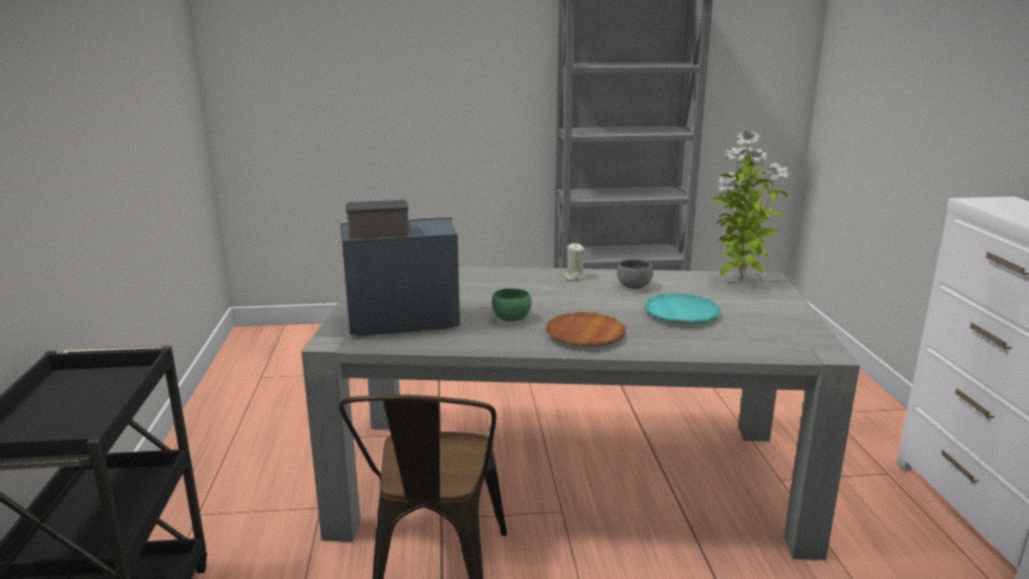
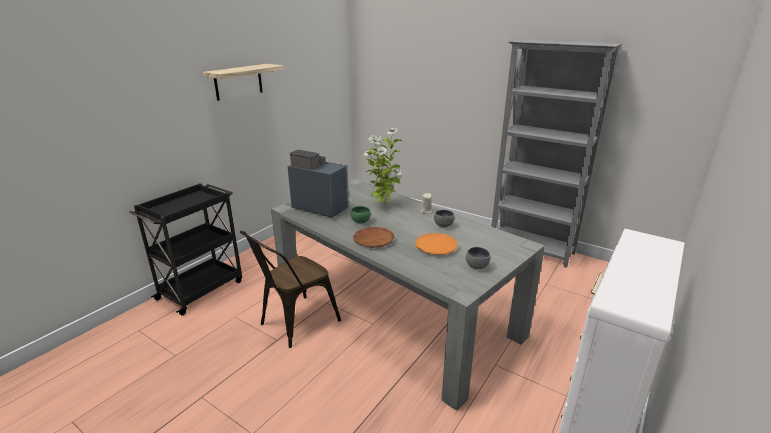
camera: 40 degrees right, 5 degrees up
turquoise plate [644,293,721,324] -> orange plate [415,233,458,255]
potted plant [712,132,789,282] -> potted plant moved to [364,128,402,206]
none -> shelf [203,64,284,101]
none -> grey bowl [466,247,490,269]

